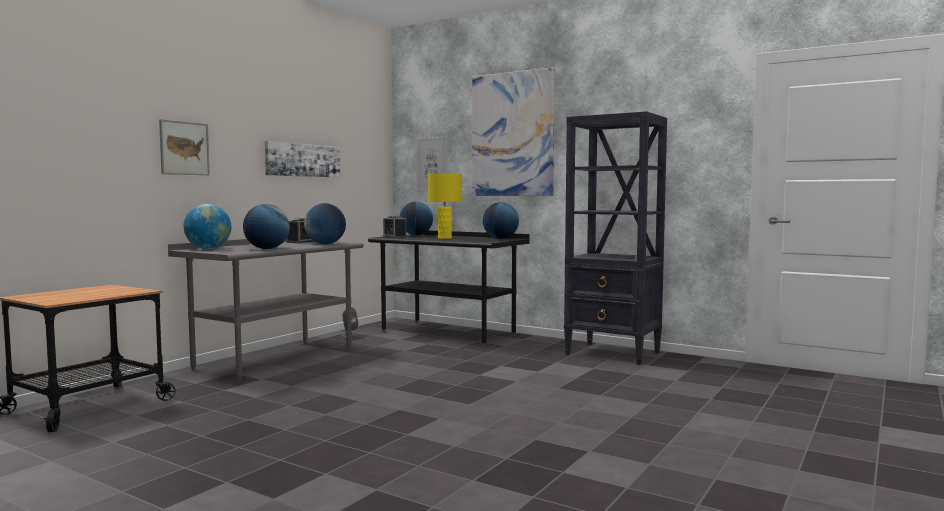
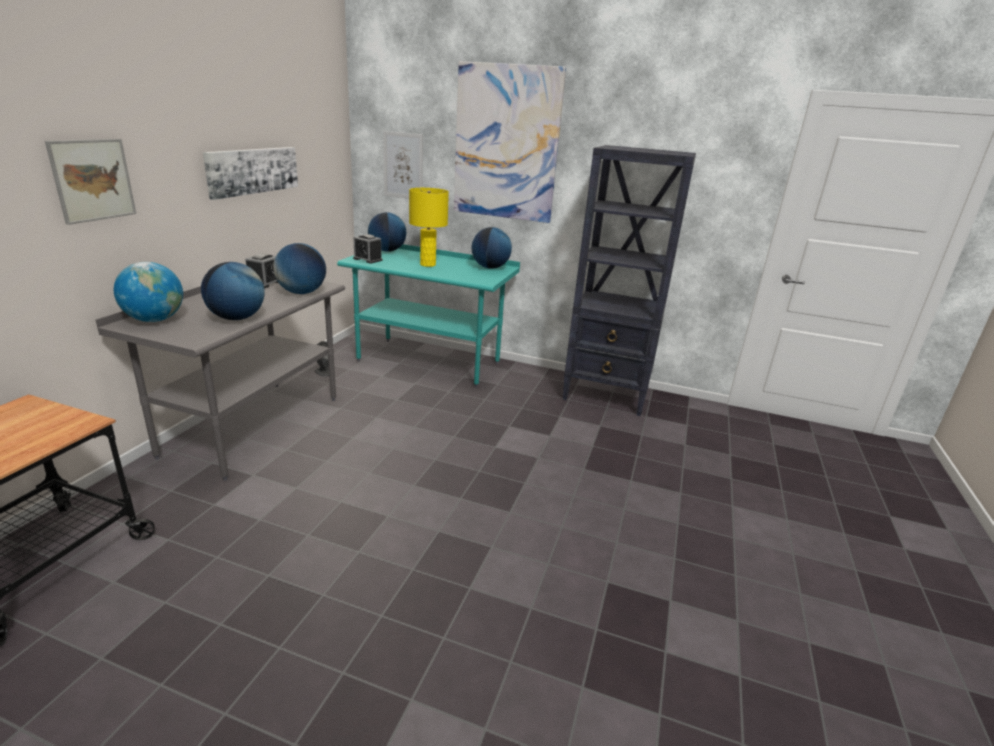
camera: 15 degrees left, 20 degrees up
black desk [368,230,529,347] -> turquoise desk [337,244,520,388]

